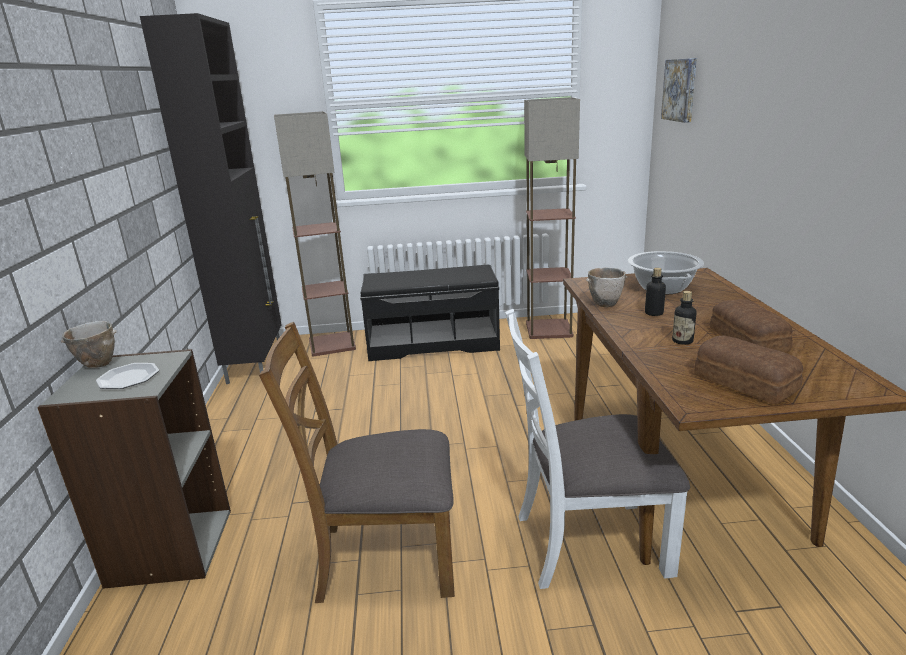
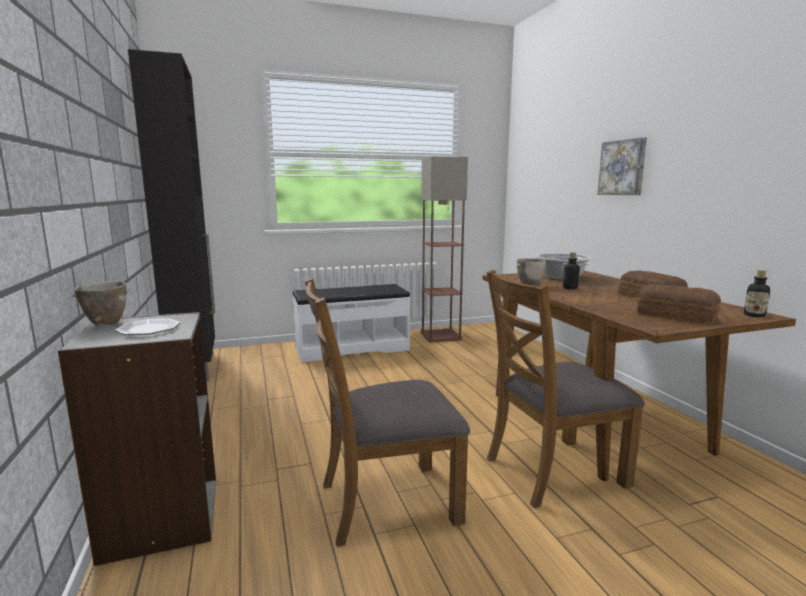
camera: 15 degrees left, 10 degrees down
floor lamp [274,111,356,357] -> none
black bench [360,265,500,361] -> white bench [292,284,410,362]
white chair [505,309,690,589] -> brown chair [487,270,645,508]
picture [661,58,697,123] -> picture moved to [597,137,647,195]
bottle [672,291,697,345] -> bottle moved to [744,270,770,317]

